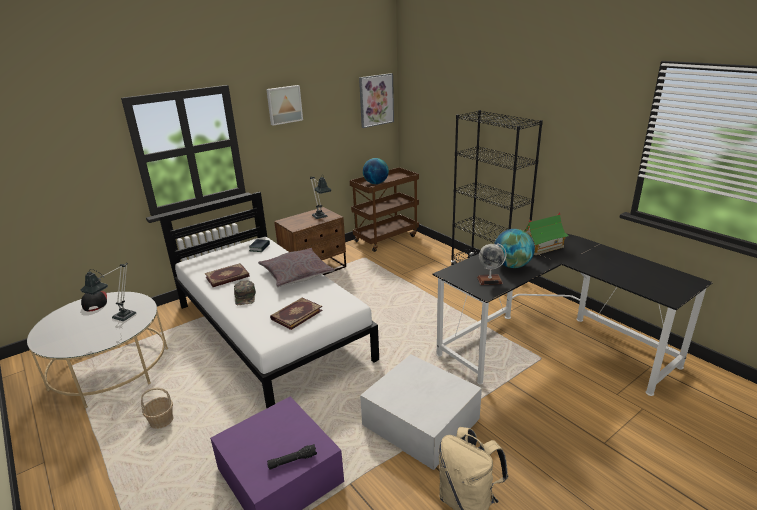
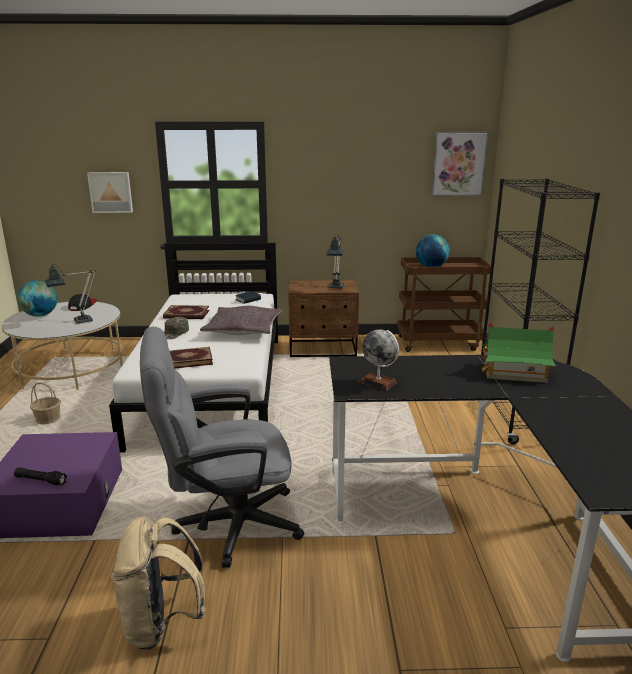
camera: 35 degrees right, 5 degrees down
picture [266,85,303,126] -> picture moved to [87,172,133,213]
white storage box [360,354,482,470] -> grey office chair [140,327,304,568]
globe [495,229,535,268] -> globe moved to [17,280,57,317]

